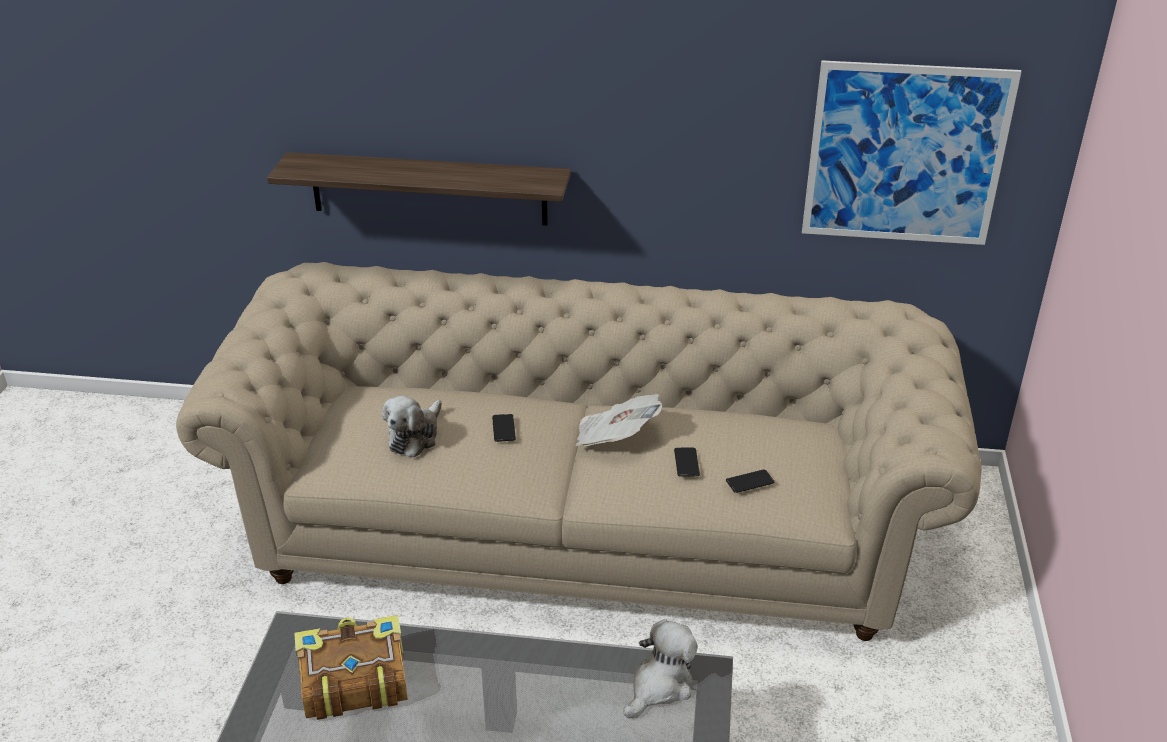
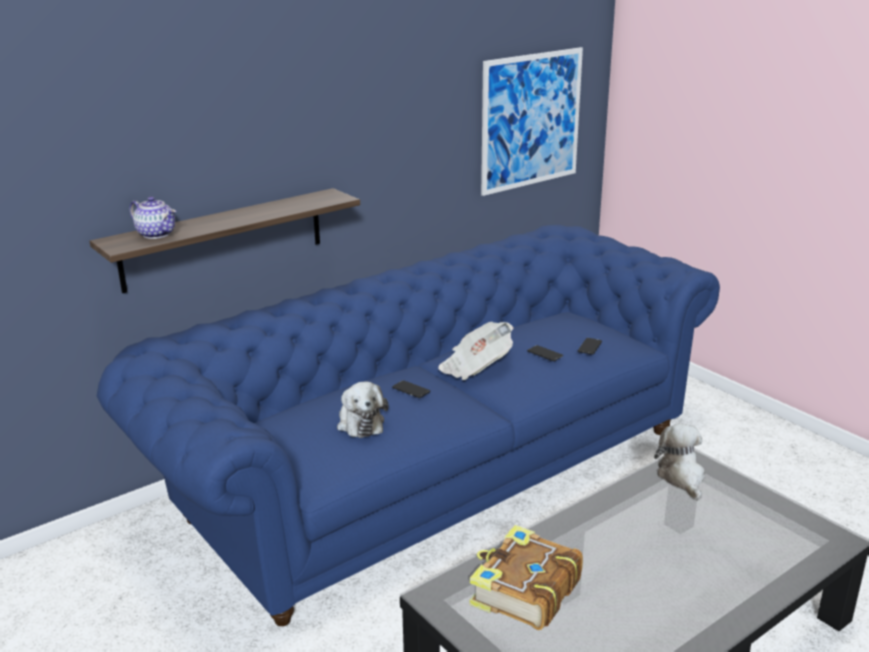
camera: 45 degrees left, 10 degrees down
beige sofa [176,262,982,641] -> blue sofa [97,225,720,626]
none -> teapot [130,197,177,239]

